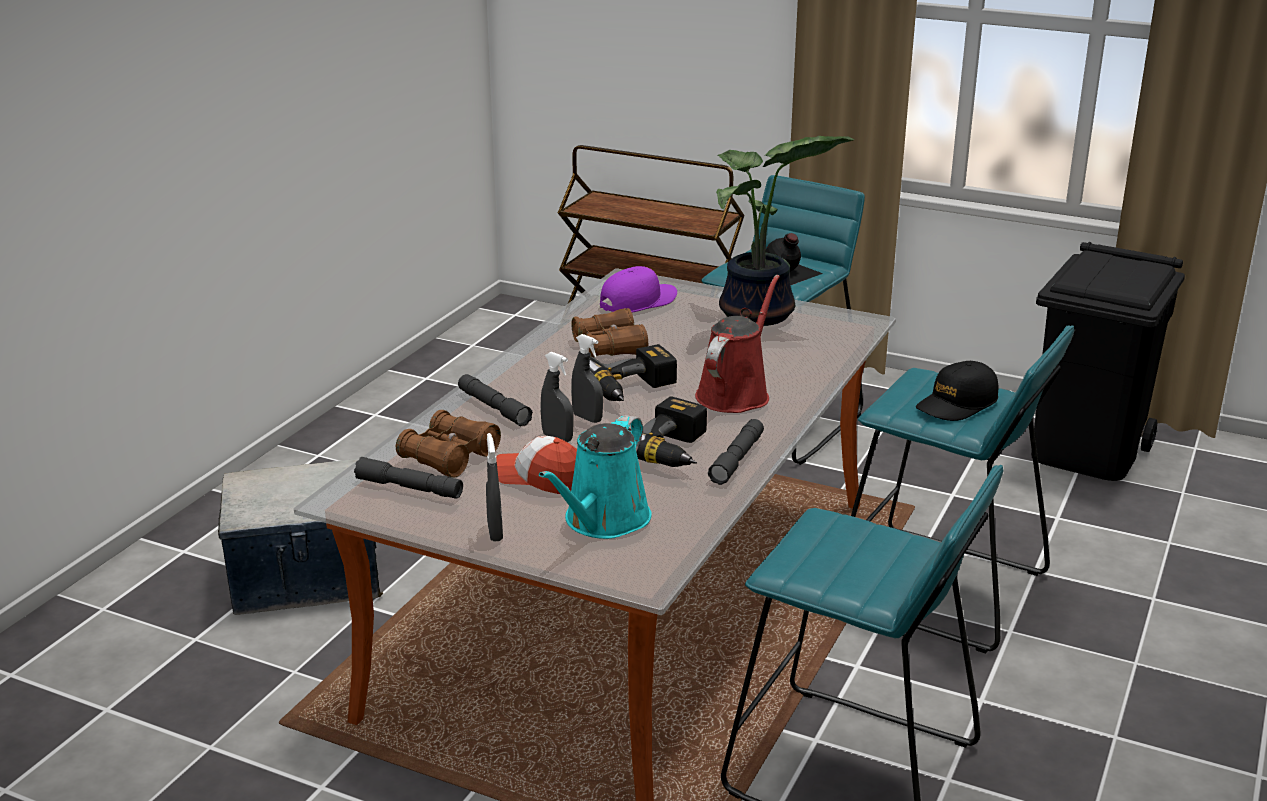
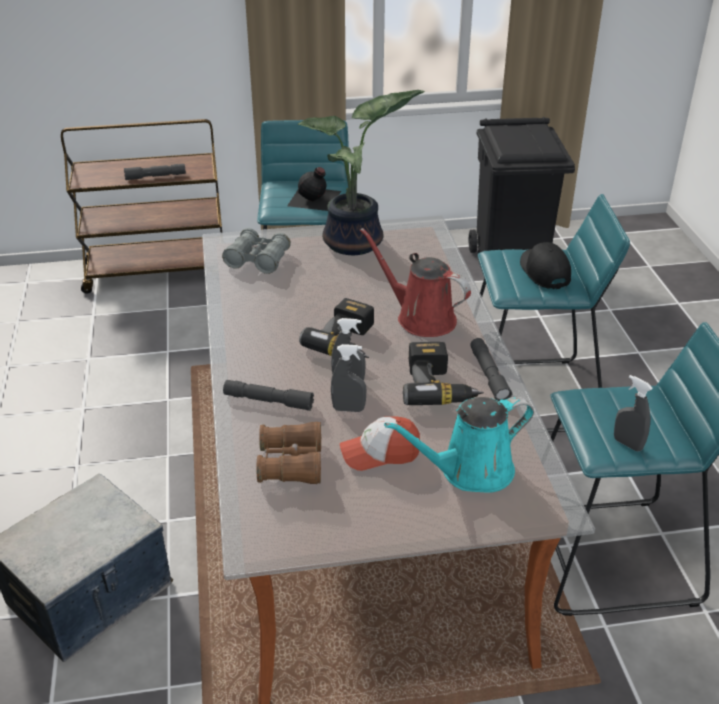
camera: 35 degrees left, 10 degrees up
grey flashlight [354,457,463,499] -> grey flashlight moved to [124,164,186,180]
grey spray bottle [486,433,503,542] -> grey spray bottle moved to [614,375,653,452]
turquoise watering can [539,415,651,539] -> turquoise watering can turned 75 degrees clockwise [384,397,534,493]
brown binoculars [572,308,648,357] -> none
purple cap [600,266,677,313] -> grey binoculars [222,228,291,274]
red watering can [695,275,780,413] -> red watering can turned 45 degrees counterclockwise [360,228,471,337]
black cap [916,361,999,421] -> black cap turned 150 degrees clockwise [520,242,571,289]

